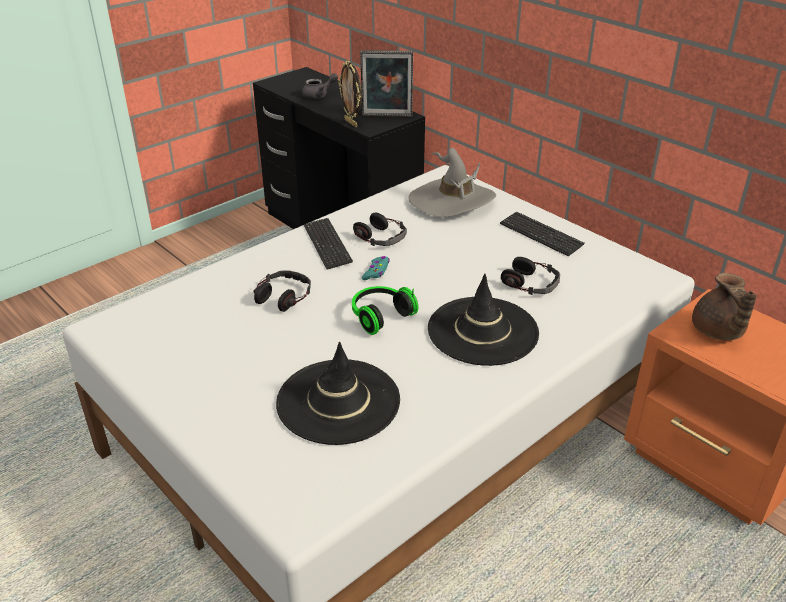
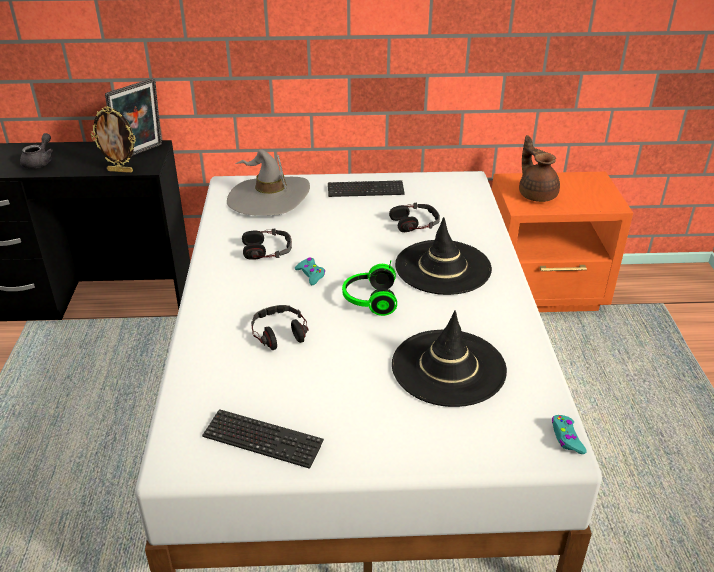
camera: 50 degrees left, 0 degrees up
keyboard [304,218,353,269] -> keyboard moved to [202,409,324,469]
brown teapot [692,273,756,340] -> brown teapot turned 150 degrees counterclockwise [519,135,560,202]
none -> turquoise game controller [552,415,587,454]

